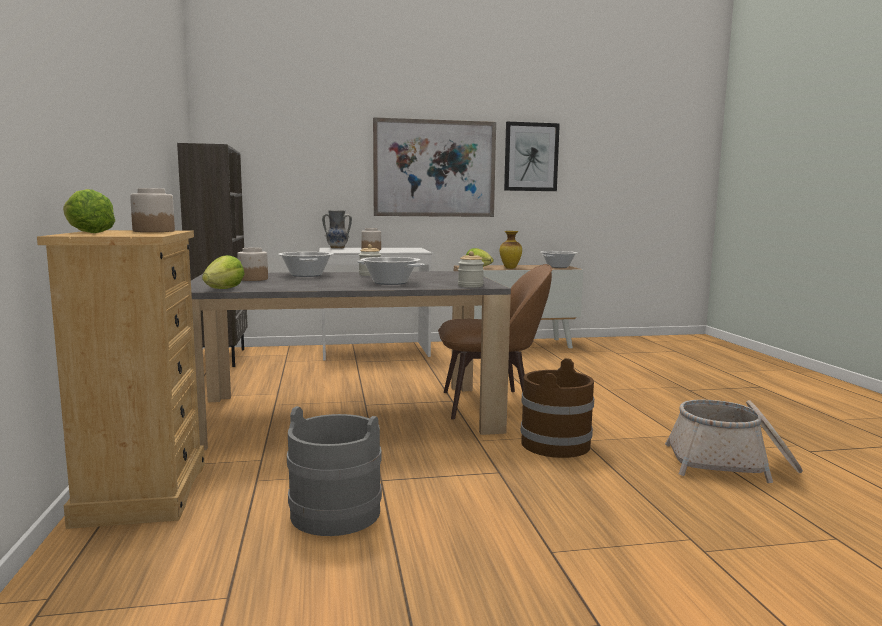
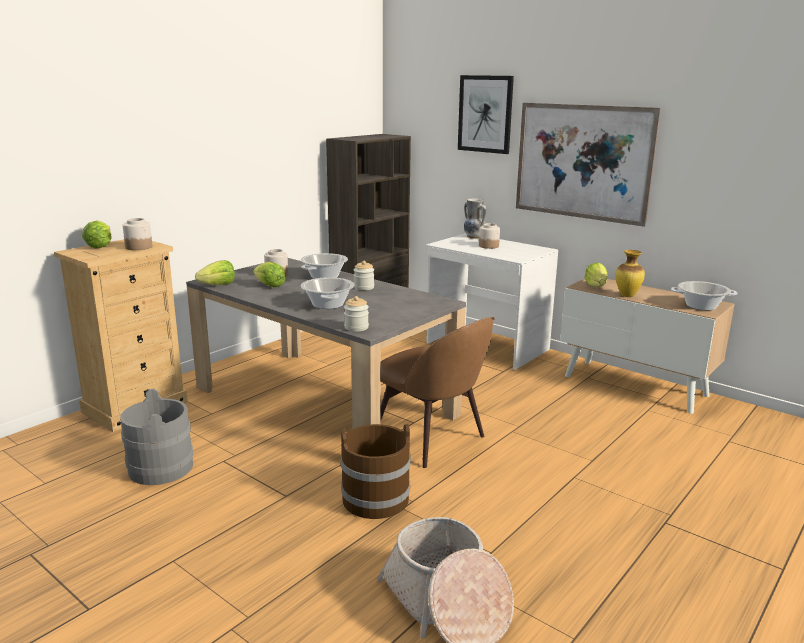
camera: 50 degrees right, 10 degrees up
picture [504,122,560,191] -> picture moved to [458,75,514,154]
none -> lettuce [253,262,285,287]

